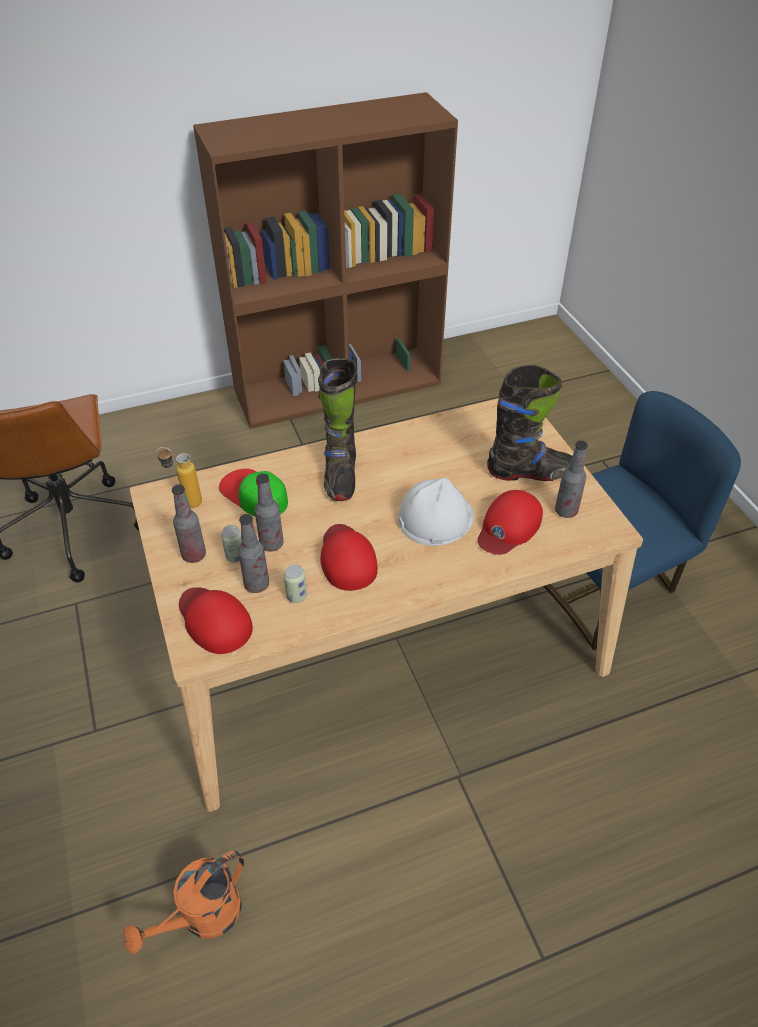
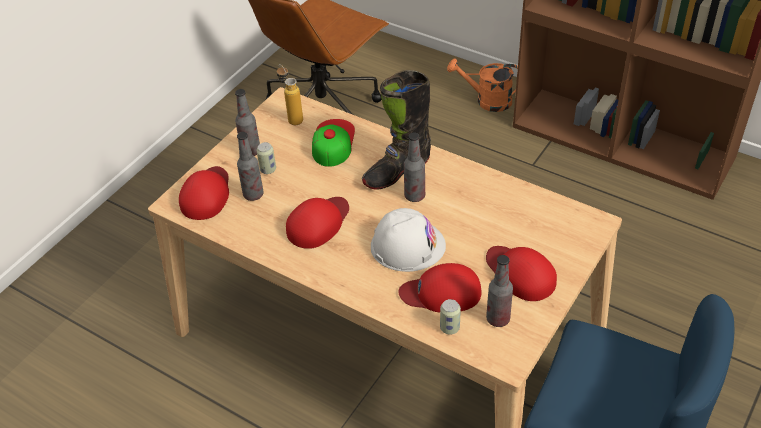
camera: 55 degrees right, 0 degrees up
orange watering can [123,851,244,954] -> orange watering can moved to [447,58,518,112]
bottle [255,473,284,551] -> bottle moved to [404,132,425,202]
can [284,565,307,603] -> can moved to [440,299,461,335]
black boot [487,365,572,481] -> red cap [486,246,557,301]

